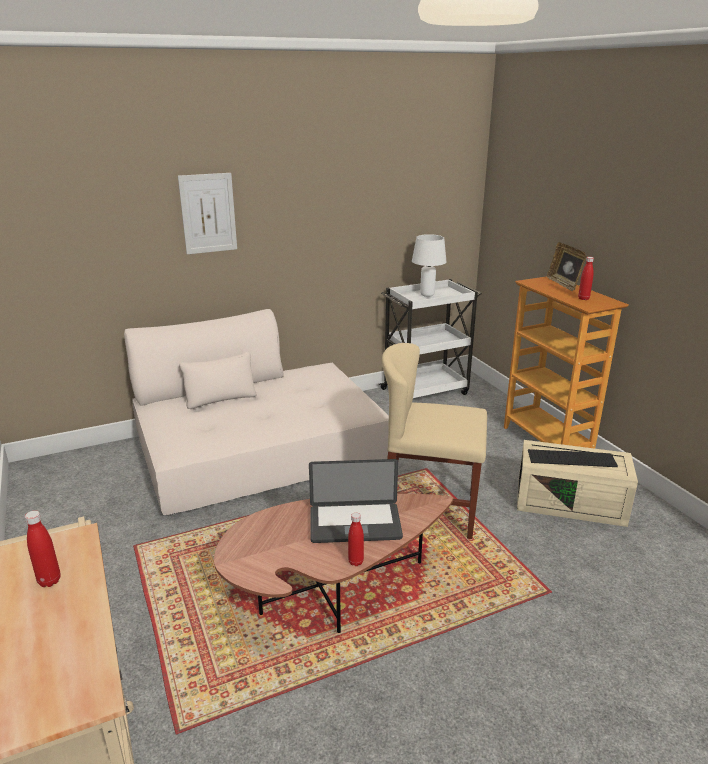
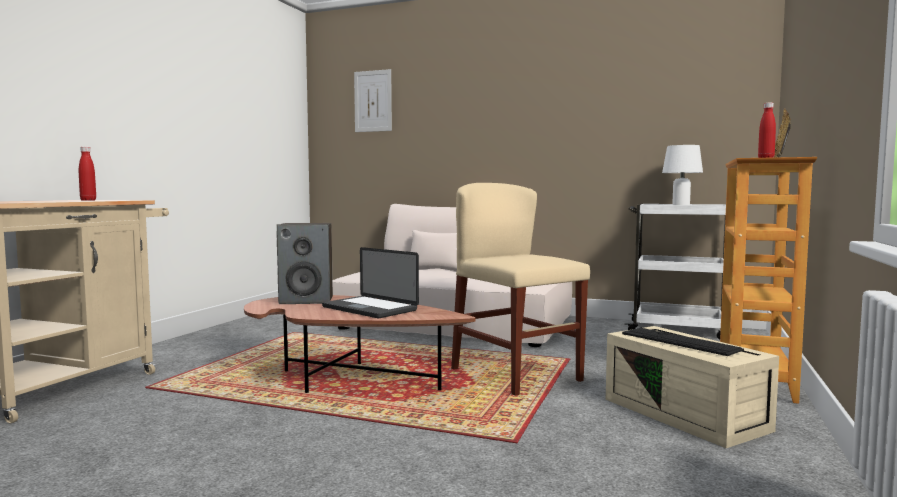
camera: 45 degrees right, 20 degrees down
picture [178,173,237,254] -> picture moved to [354,69,392,132]
red bottle [348,513,364,566] -> none
none -> speaker [276,223,333,304]

